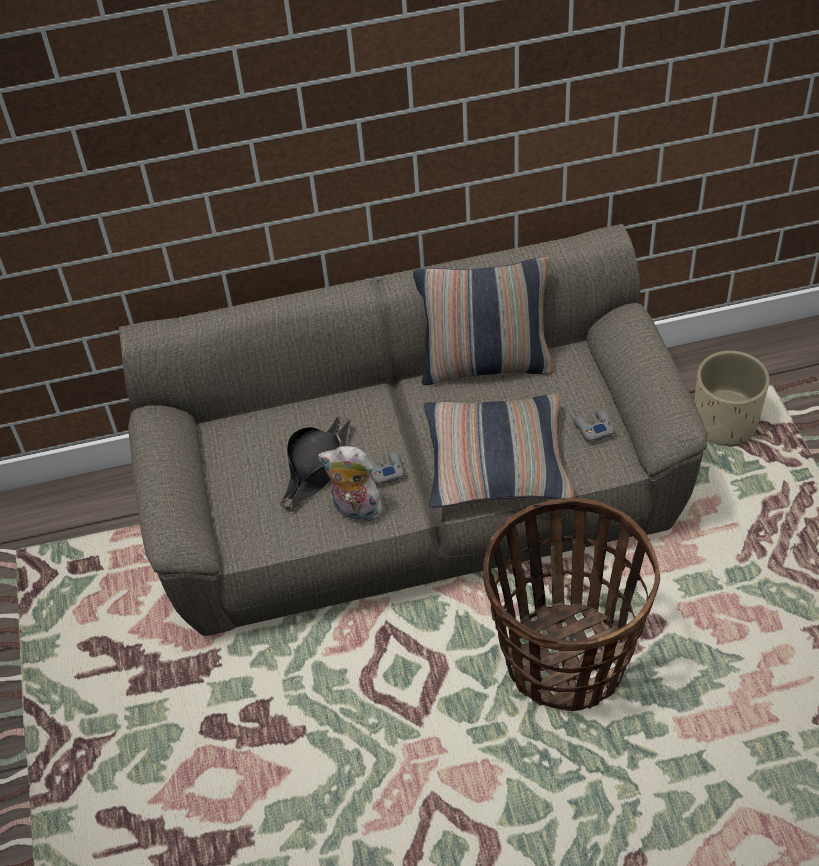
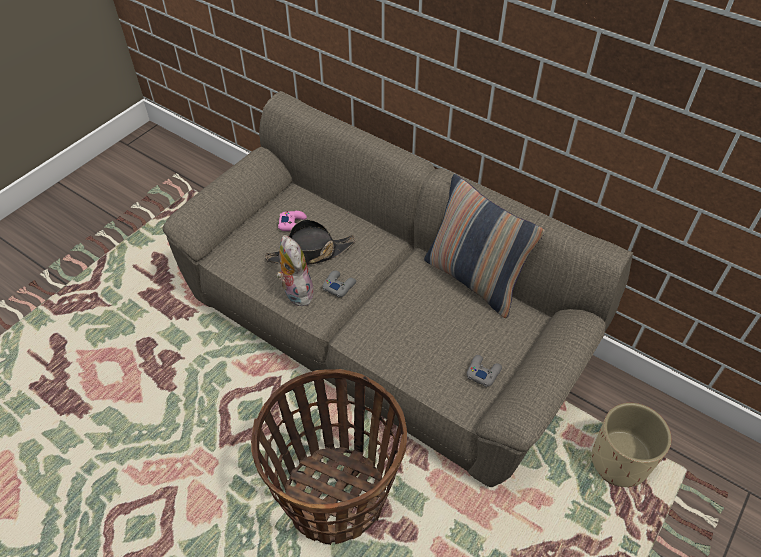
camera: 45 degrees right, 0 degrees up
pillow [424,393,575,508] -> none
none -> pink game controller [278,211,307,231]

